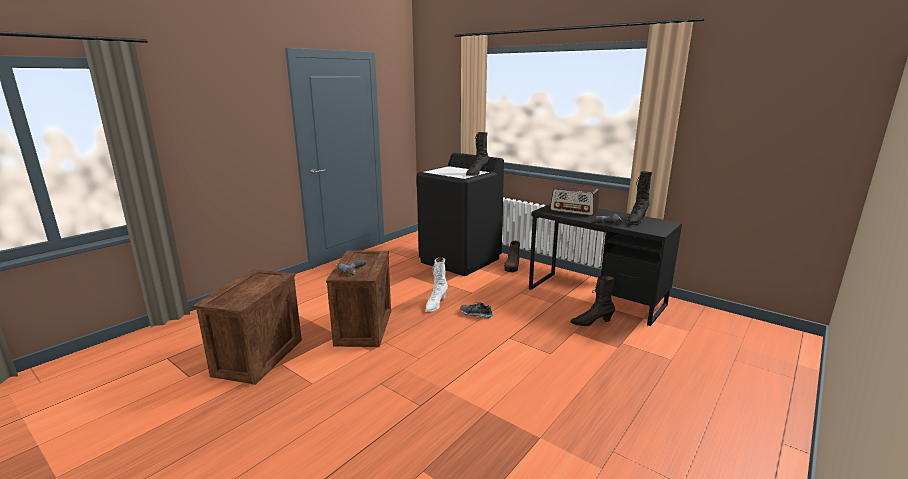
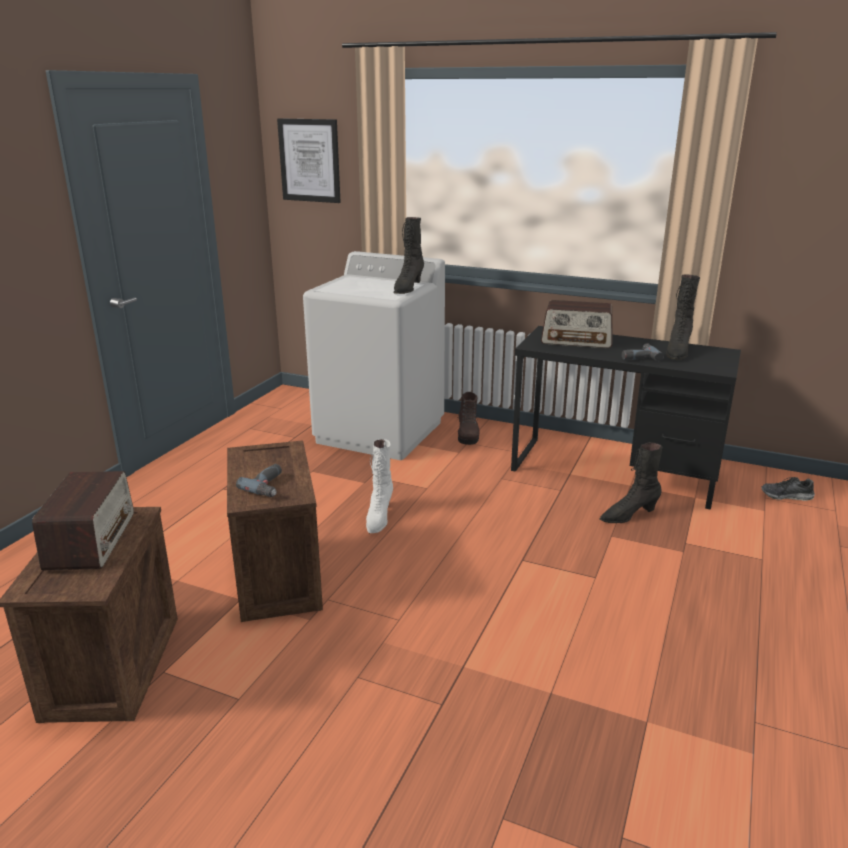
camera: 15 degrees left, 5 degrees up
black washing machine [417,153,504,276] -> white washing machine [303,251,445,460]
shoe [460,302,493,319] -> shoe moved to [761,477,815,501]
none -> radio [32,471,134,570]
none -> picture [277,118,341,203]

